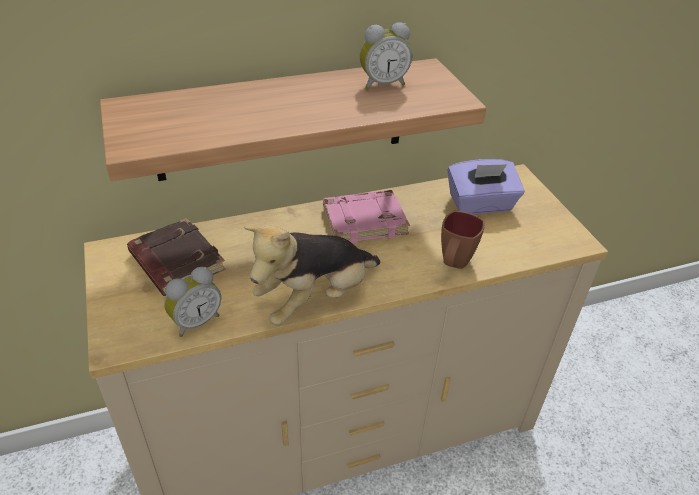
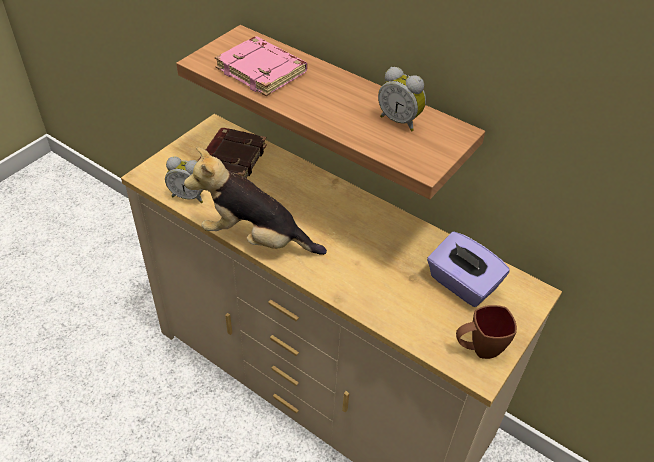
camera: 55 degrees right, 5 degrees up
pink book [323,190,410,244] -> pink book moved to [215,36,307,96]
brown mug [441,211,485,269] -> brown mug moved to [456,305,517,359]

